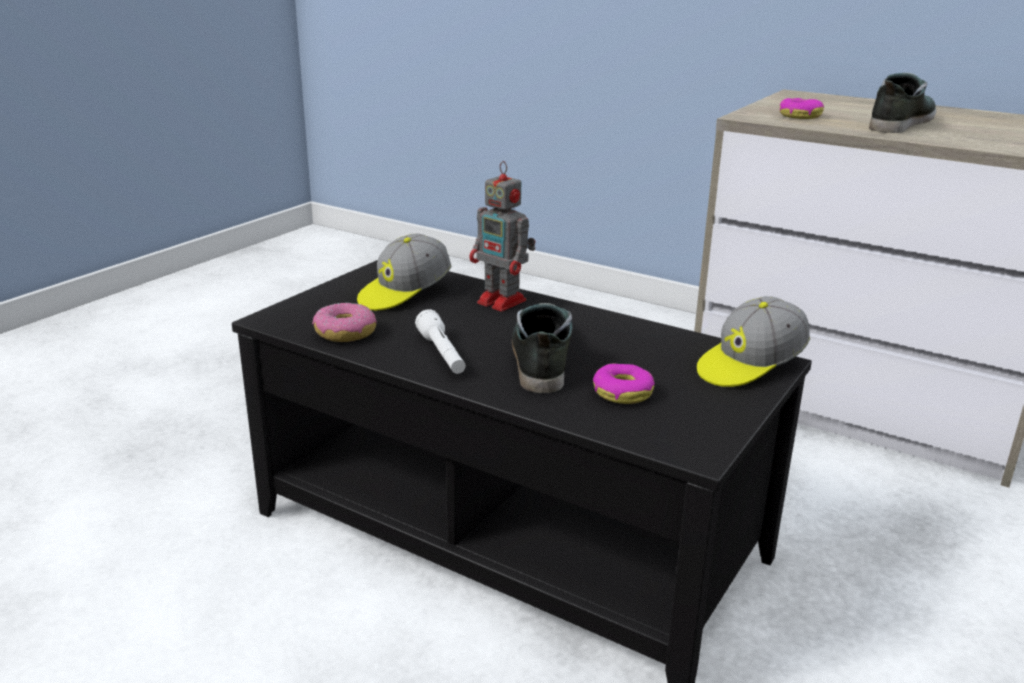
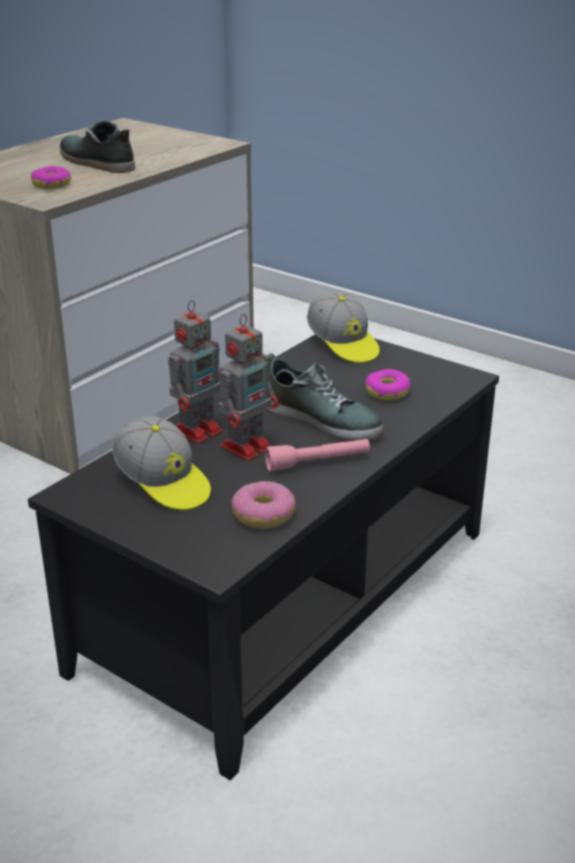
camera: 85 degrees left, 5 degrees up
white flashlight [415,309,466,374] -> pink flashlight [265,439,370,471]
shoe [512,303,573,393] -> shoe turned 150 degrees counterclockwise [267,353,383,440]
none -> toy robot [219,314,279,461]

